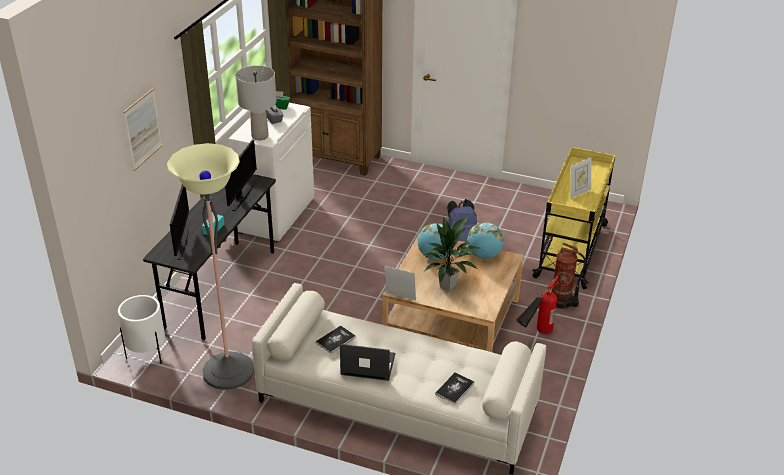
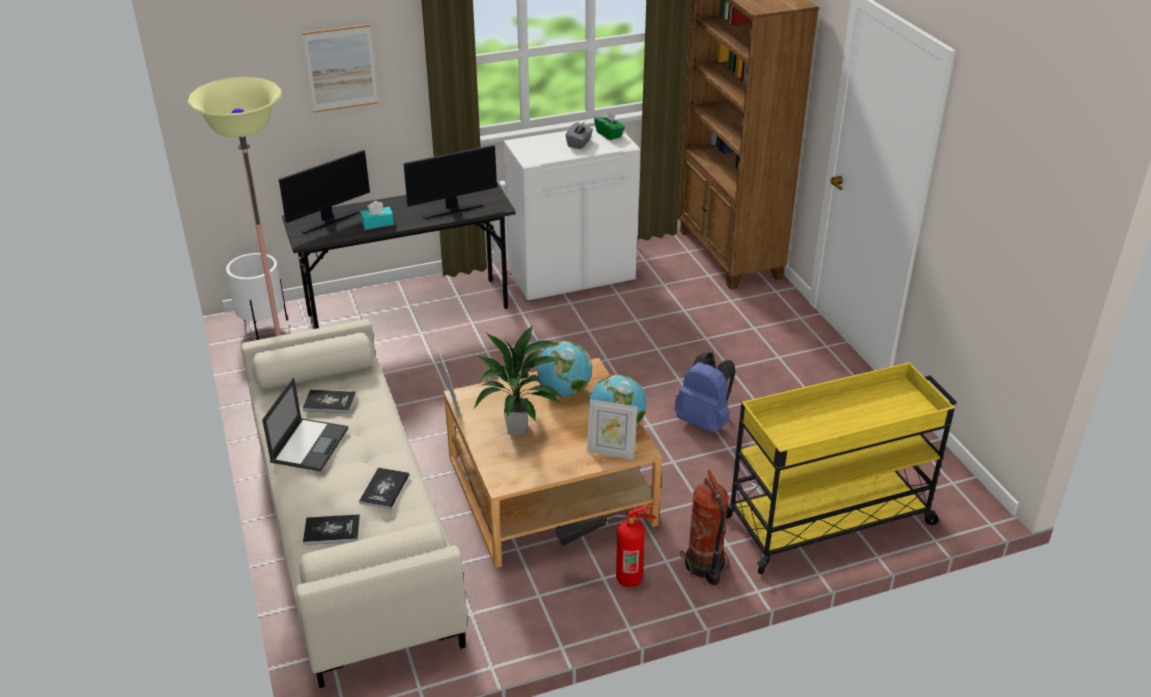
camera: 50 degrees right, 0 degrees up
grey table lamp [236,66,277,140] -> none
laptop [340,344,396,381] -> laptop turned 45 degrees clockwise [262,378,348,471]
picture frame [571,157,592,198] -> picture frame moved to [587,399,638,460]
none -> book [359,467,409,510]

